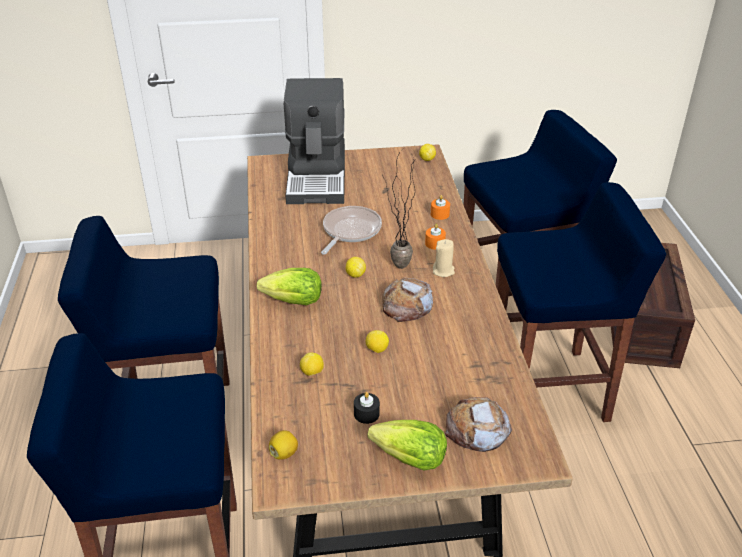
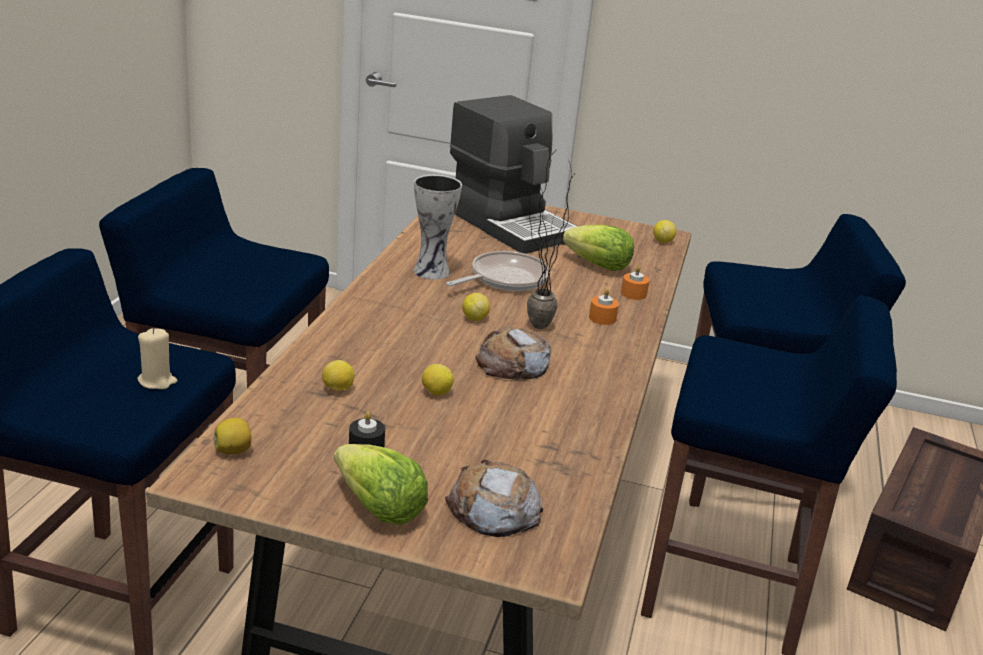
camera: 20 degrees right, 10 degrees down
lettuce [257,268,322,305] -> lettuce moved to [563,225,634,271]
coffee machine [284,78,345,204] -> coffee machine turned 60 degrees counterclockwise [450,95,578,254]
beige candle [433,239,455,277] -> beige candle moved to [138,328,177,389]
none -> vase [414,174,462,280]

